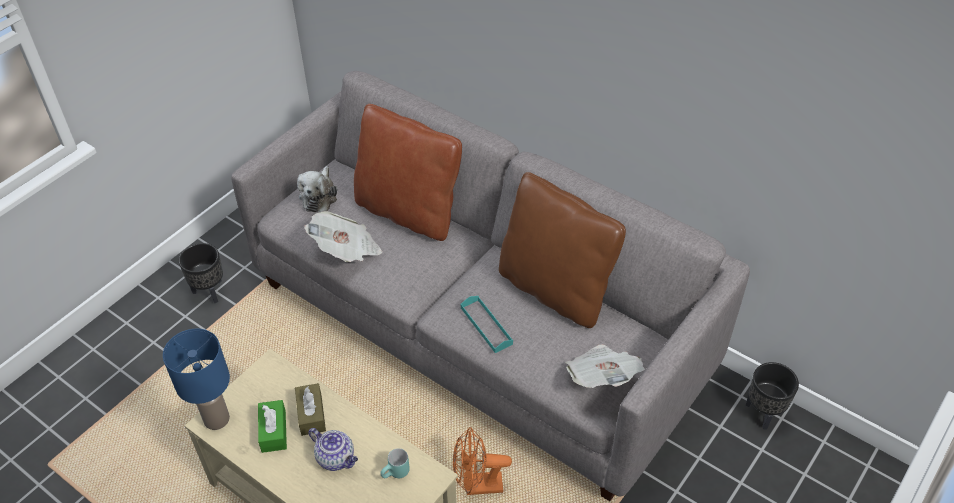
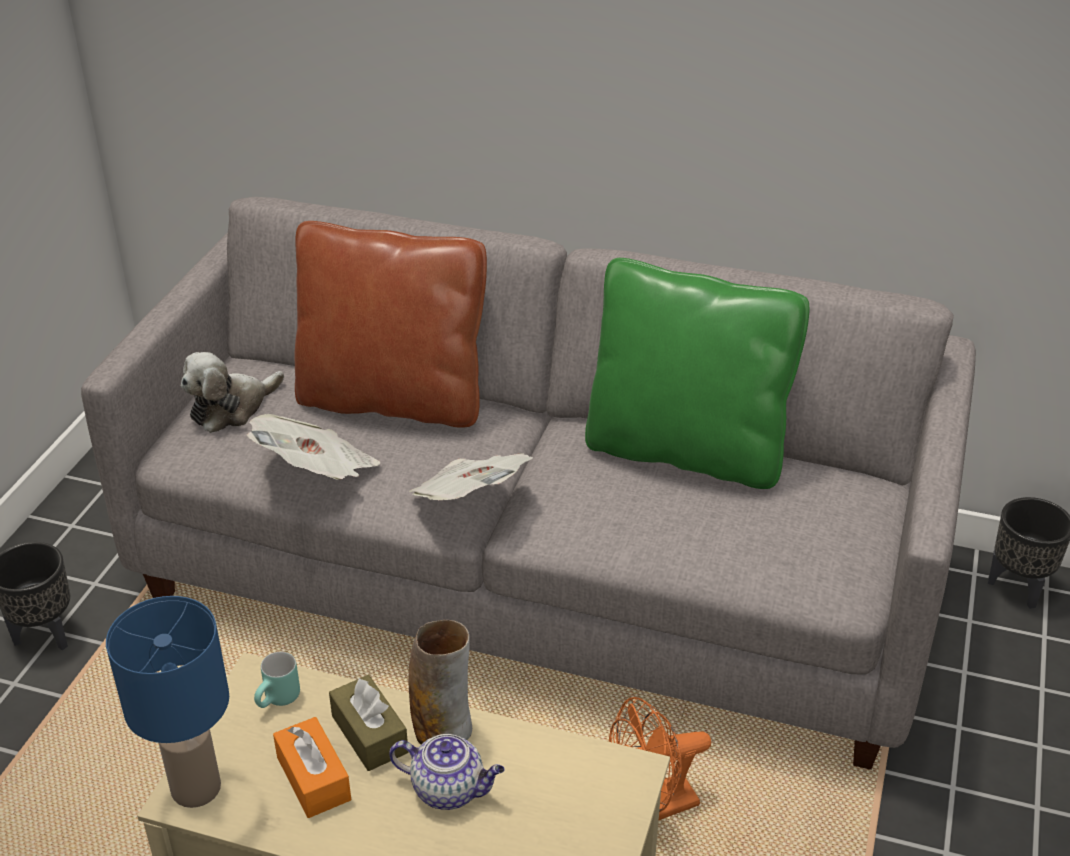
camera: 20 degrees left, 10 degrees down
green tissue box [258,400,287,453] -> orange tissue box [273,717,351,818]
plush toy [297,166,337,212] -> plush toy turned 60 degrees clockwise [181,352,284,433]
turquoise mug [380,448,410,478] -> turquoise mug moved to [254,652,300,708]
turquoise tray [461,296,513,353] -> none
brown pillow [499,172,626,328] -> green pillow [585,258,810,489]
newspaper [565,344,644,388] -> newspaper moved to [409,453,533,500]
none -> vase [408,620,472,744]

